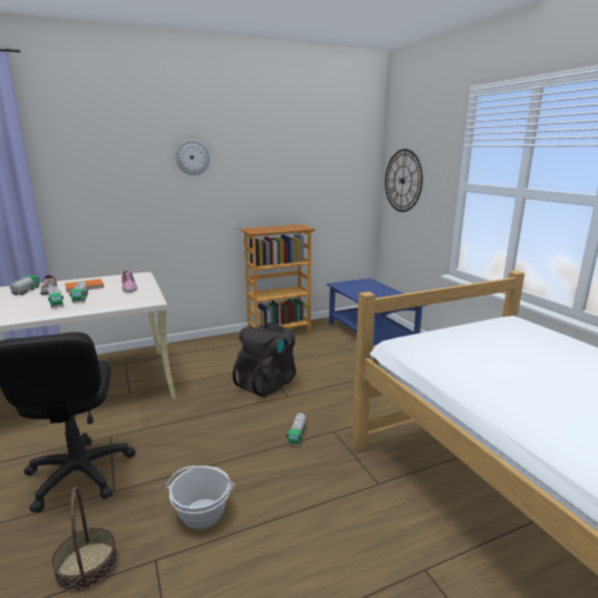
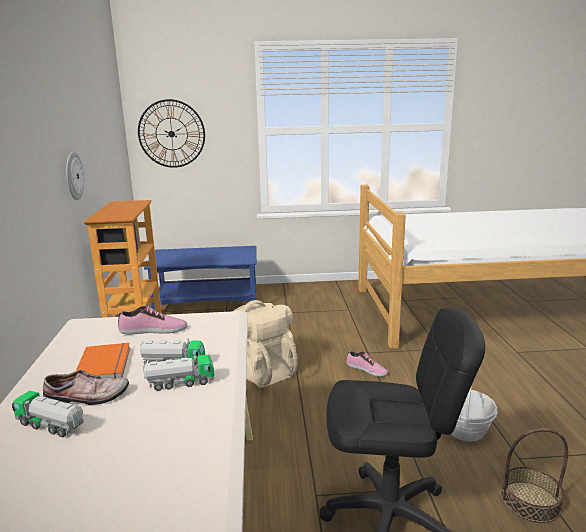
camera: 70 degrees left, 0 degrees up
wall clock [175,139,210,175] -> wall clock moved to [66,152,84,200]
black backpack [232,322,296,397] -> beige backpack [234,300,298,388]
toy truck [287,413,306,446] -> shoe [346,351,388,376]

